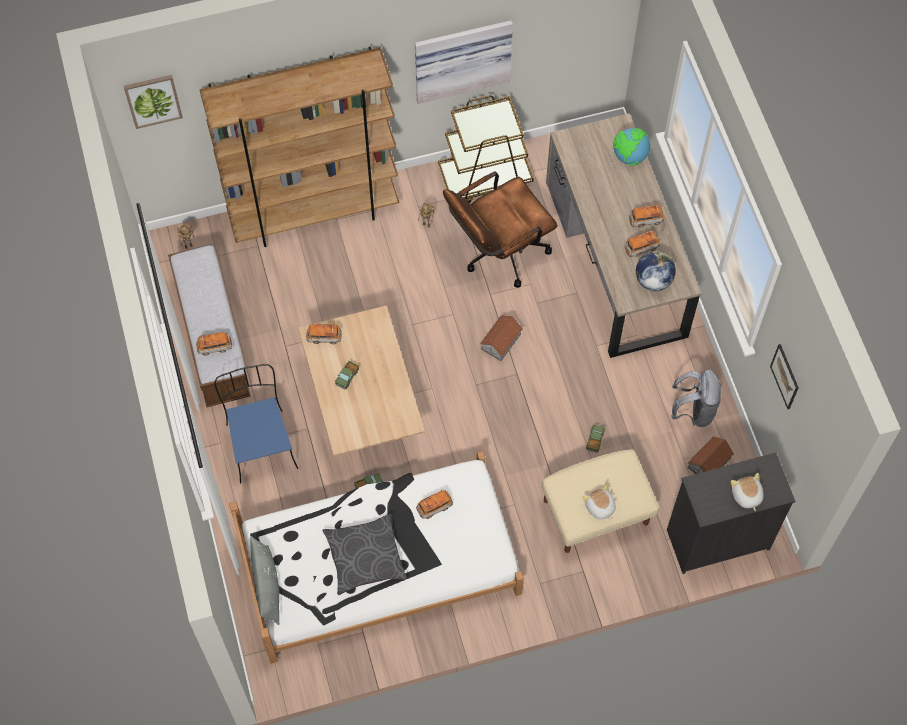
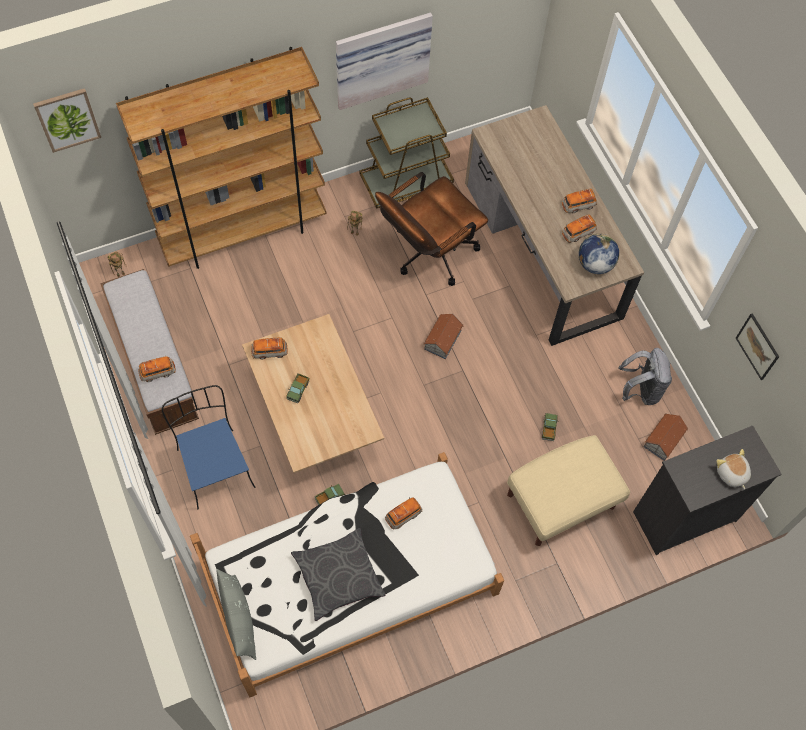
camera: 10 degrees left, 0 degrees up
plush toy [583,484,616,521] -> none
globe [613,128,650,166] -> none

